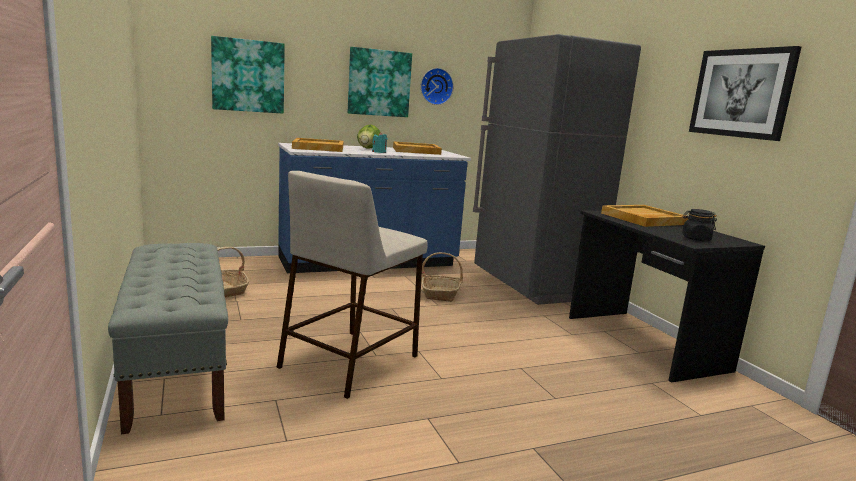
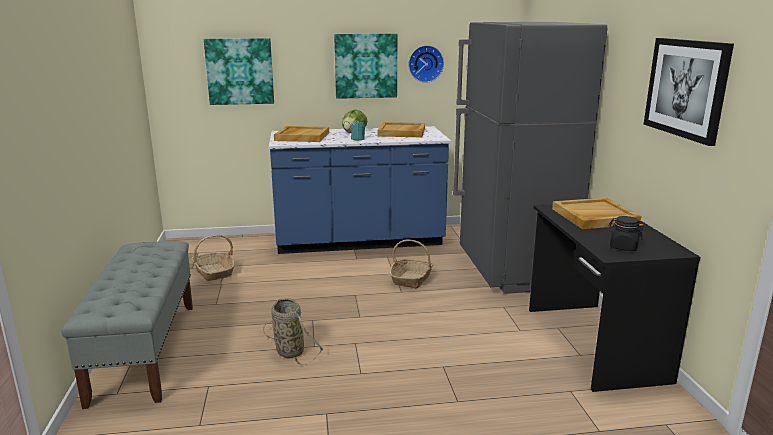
camera: 15 degrees right, 5 degrees up
beige stool [276,171,428,399] -> basket [263,298,324,365]

